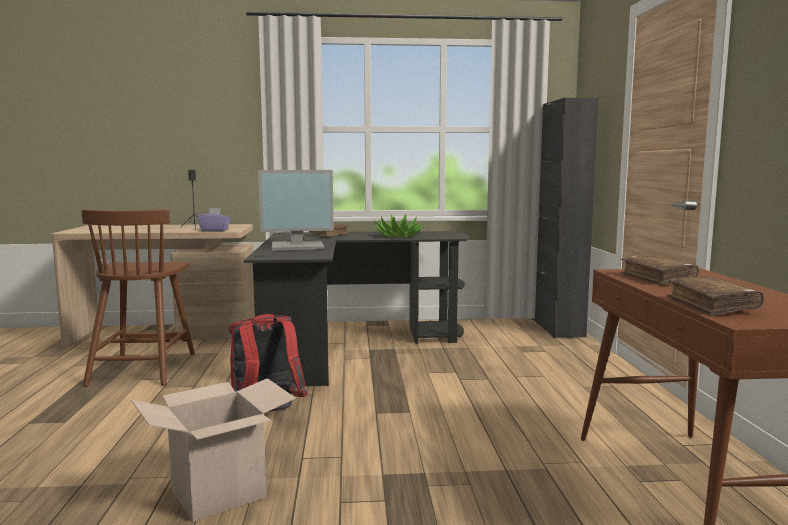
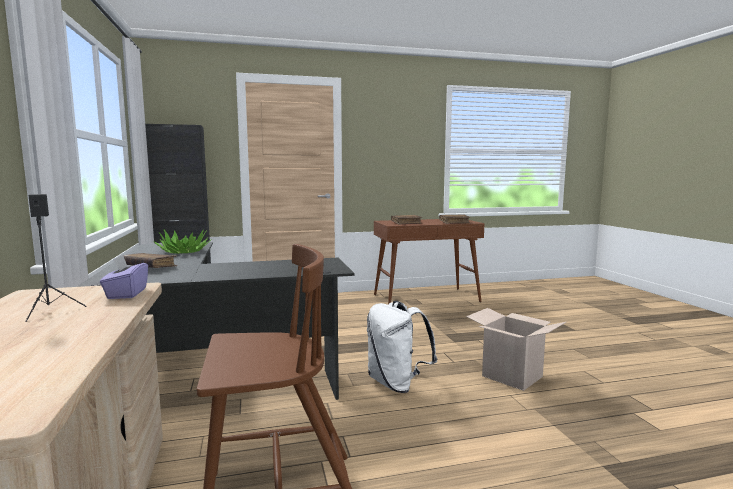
camera: 100 degrees left, 0 degrees up
red backpack [228,314,307,412] -> white backpack [367,301,437,393]
monitor [258,170,334,251] -> none

